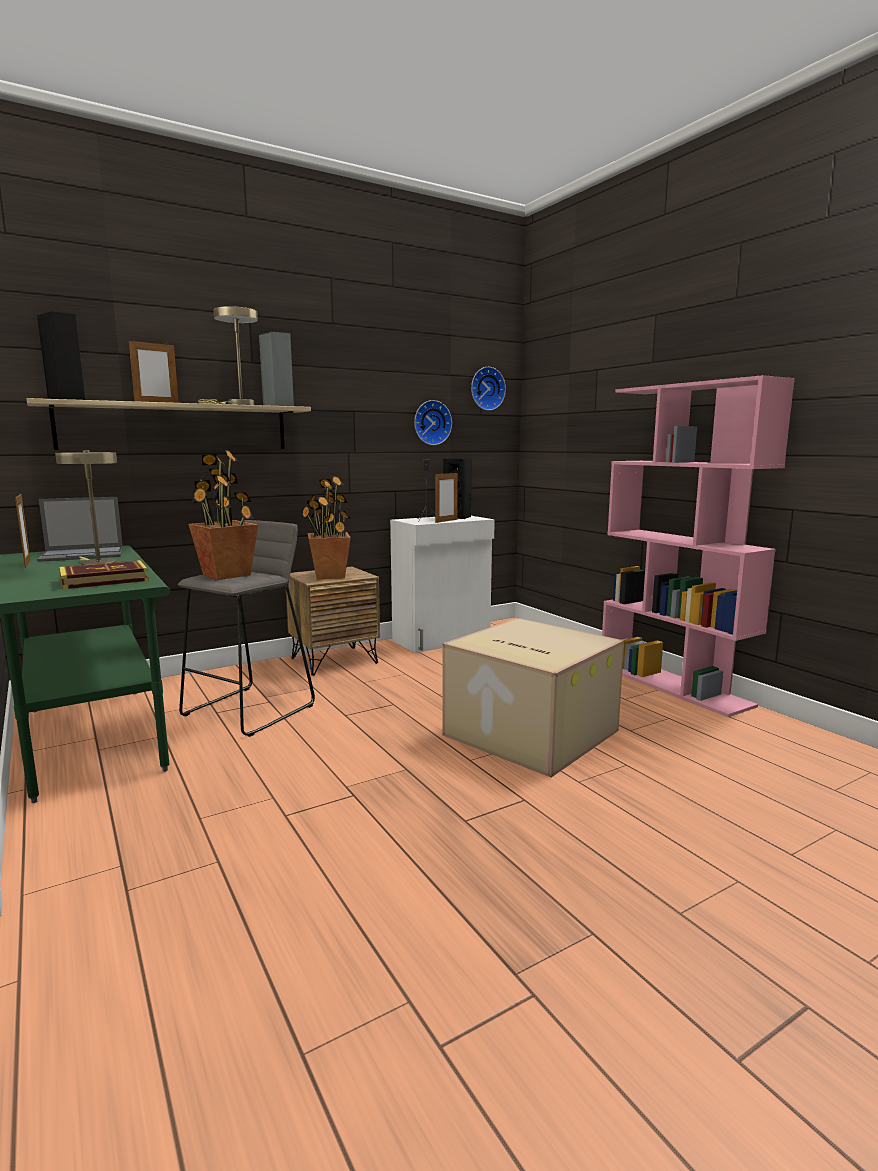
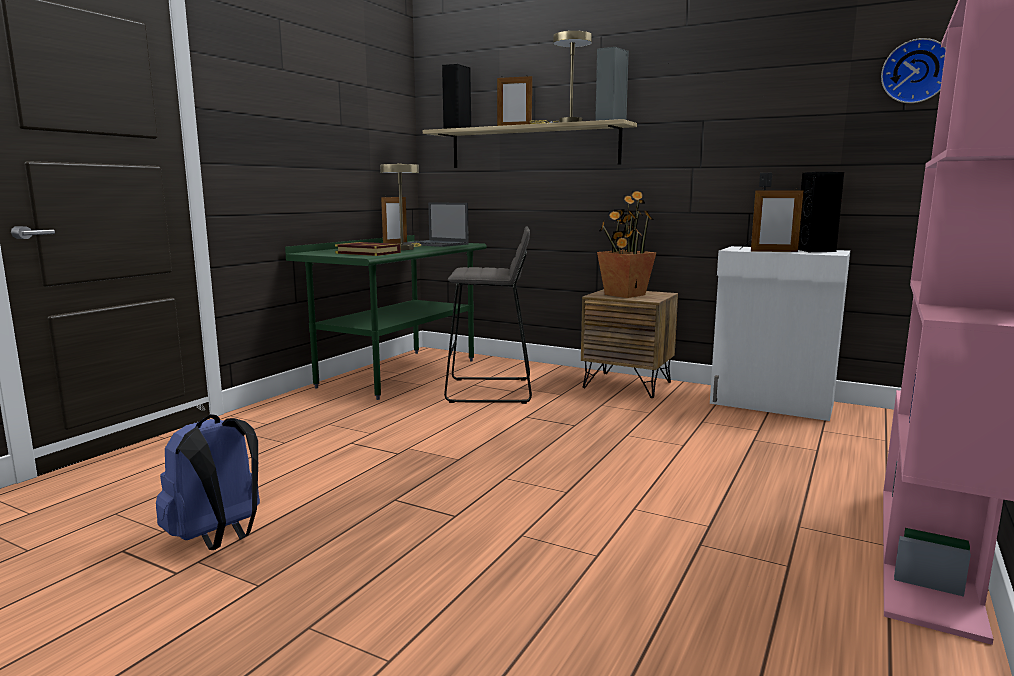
camera: 60 degrees right, 0 degrees up
potted plant [188,450,258,580] -> none
wall clock [414,400,452,445] -> none
cardboard box [442,618,624,777] -> none
none -> blue backpack [156,414,260,550]

